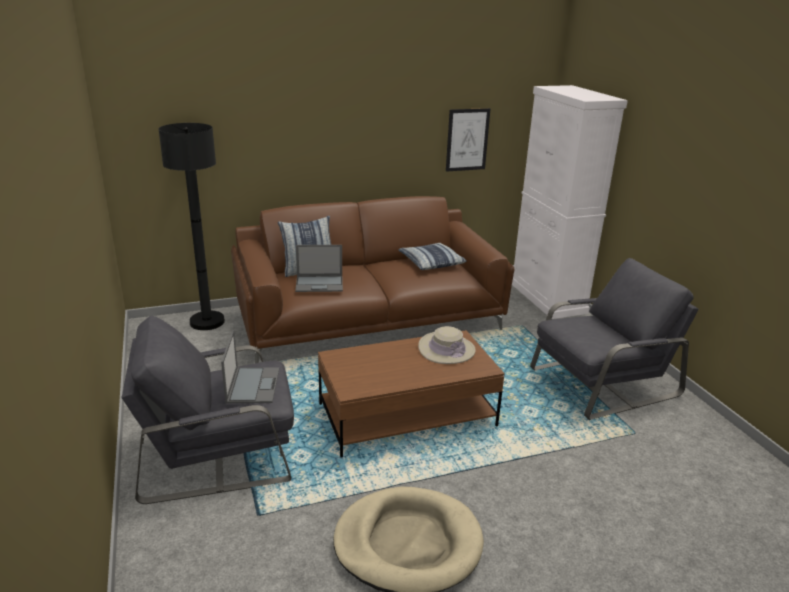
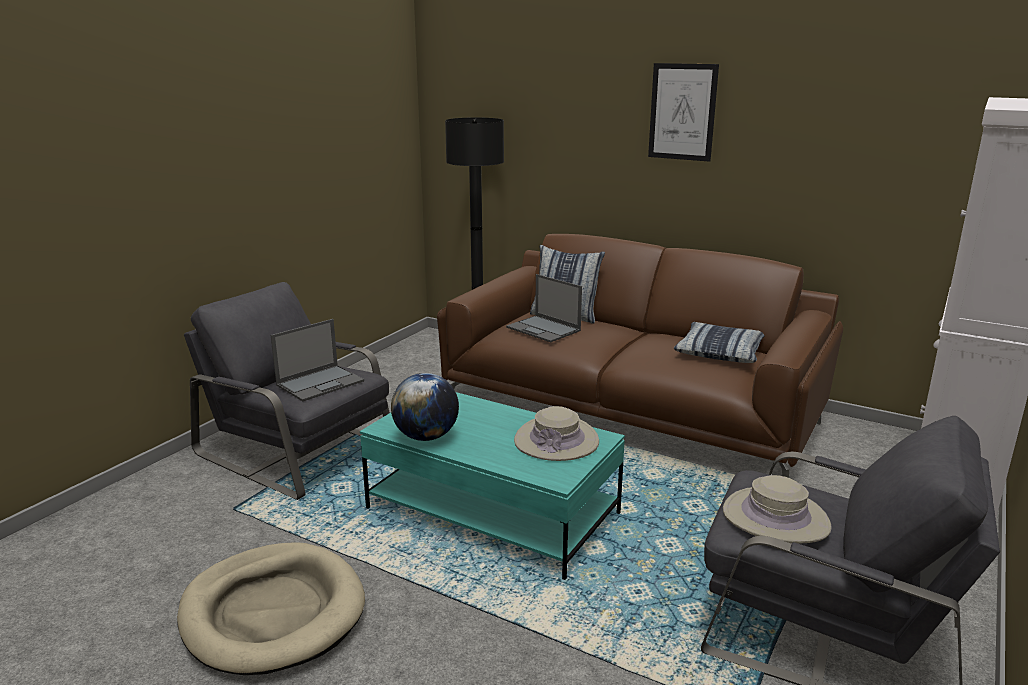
camera: 50 degrees right, 5 degrees down
brown coffee table [318,330,505,457] -> turquoise coffee table [360,392,625,580]
picture [446,108,490,172] -> picture moved to [648,63,719,162]
none -> globe [391,373,459,441]
none -> beige hat [723,475,832,544]

